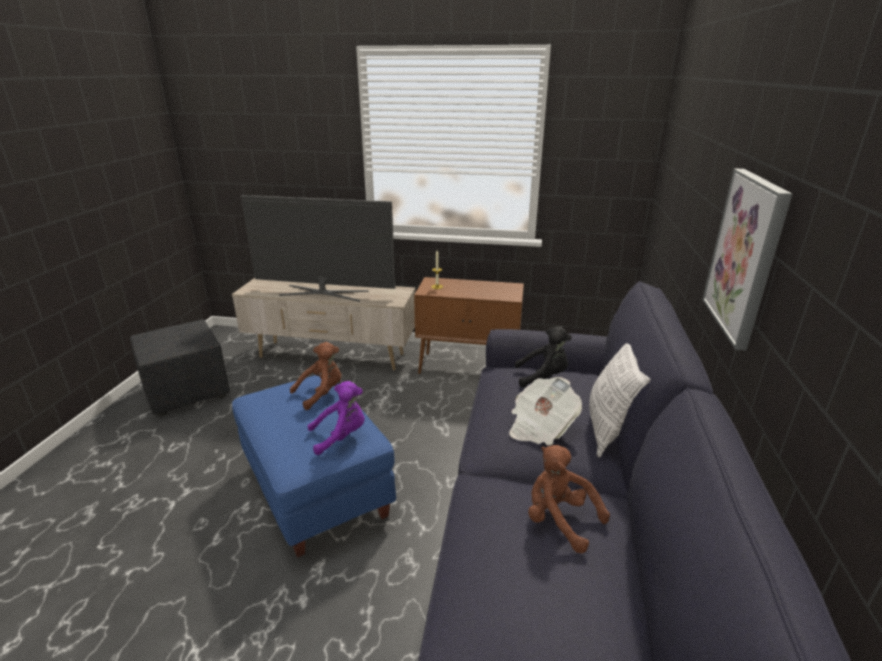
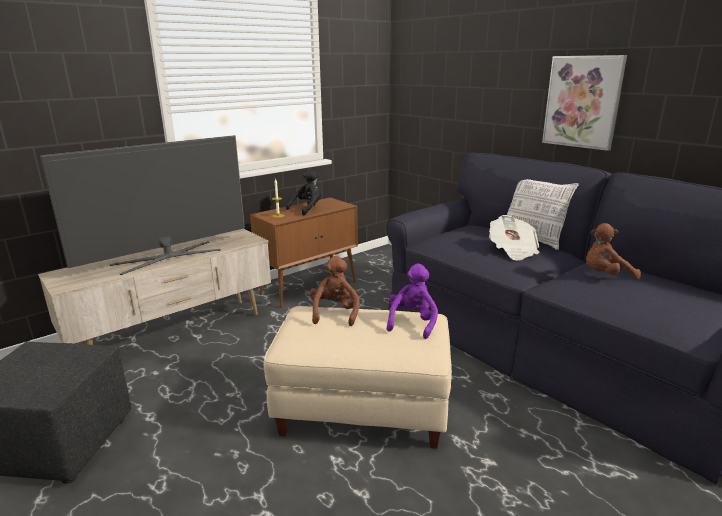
camera: 50 degrees left, 5 degrees down
blue ottoman [232,375,396,558] -> beige ottoman [264,306,452,449]
black plush toy [515,326,572,388] -> black plush toy moved to [286,169,321,215]

